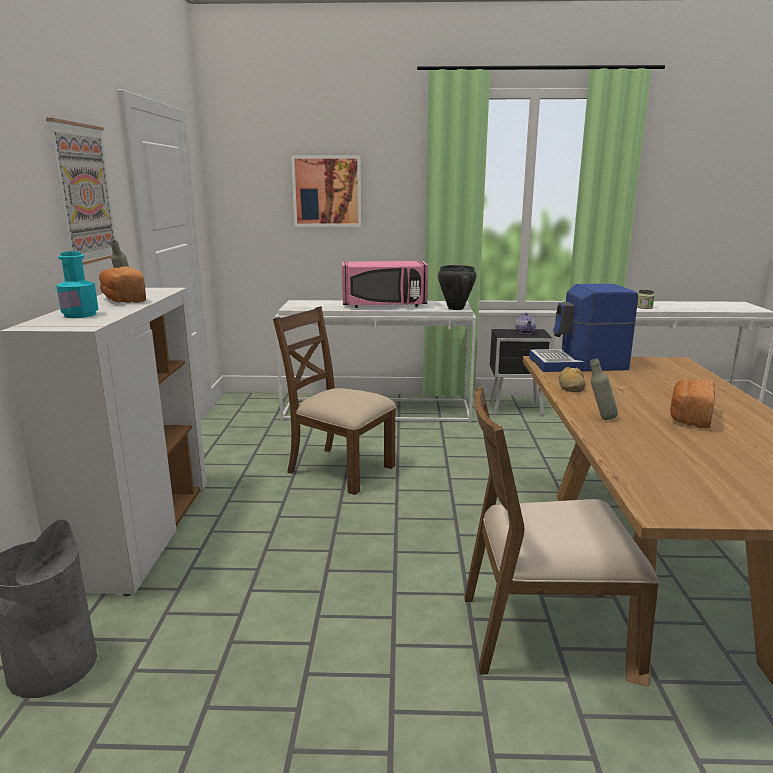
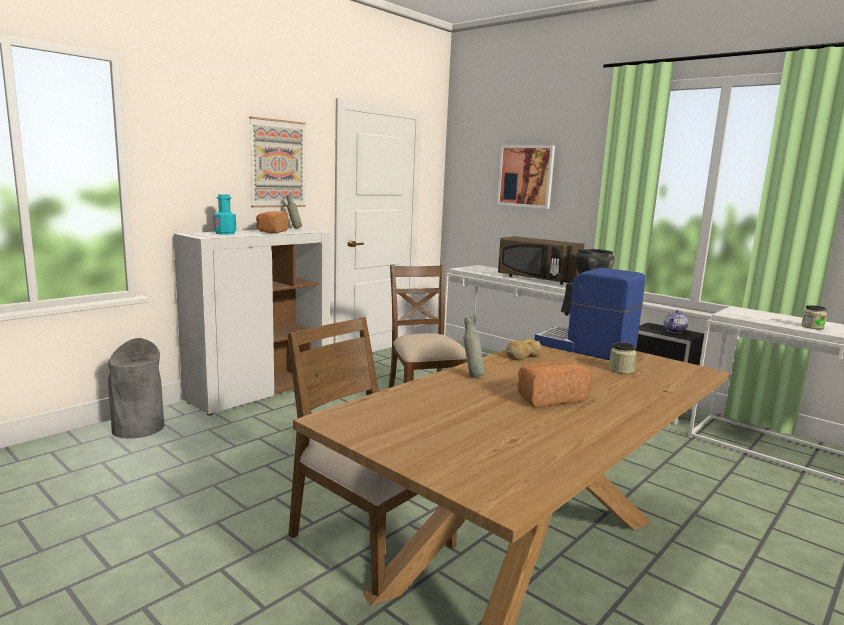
camera: 40 degrees right, 5 degrees down
pink microwave [342,261,428,308] -> brown microwave [498,236,584,284]
none -> jar [609,342,637,374]

